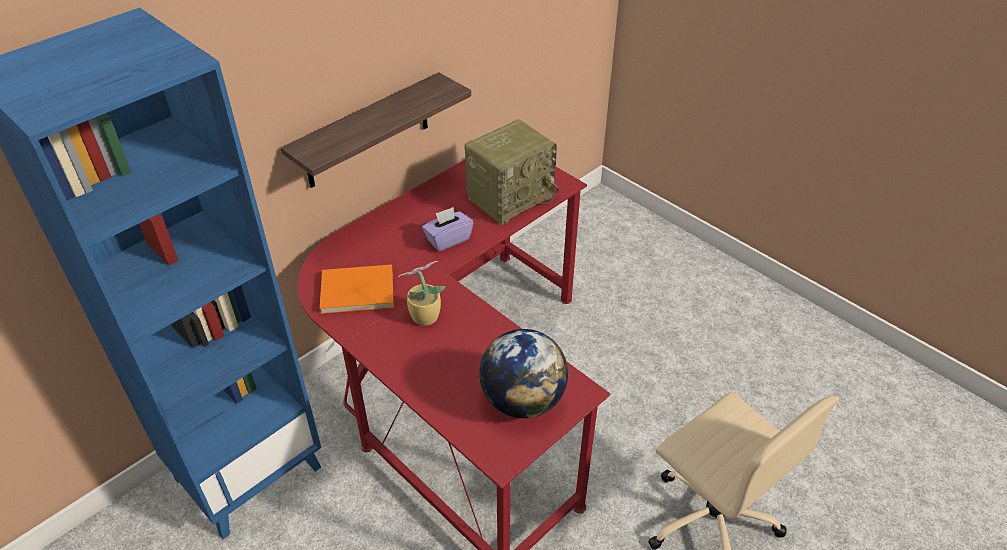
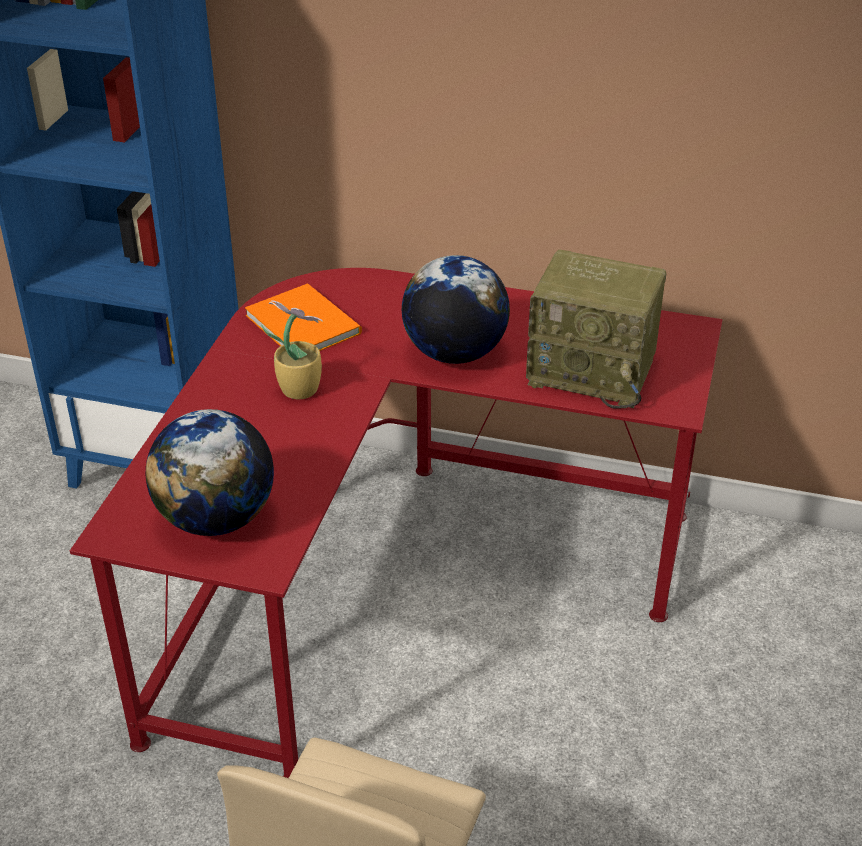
camera: 60 degrees right, 5 degrees down
shelf [281,72,471,188] -> none
purple tissue box [422,207,473,251] -> globe [402,255,510,364]

